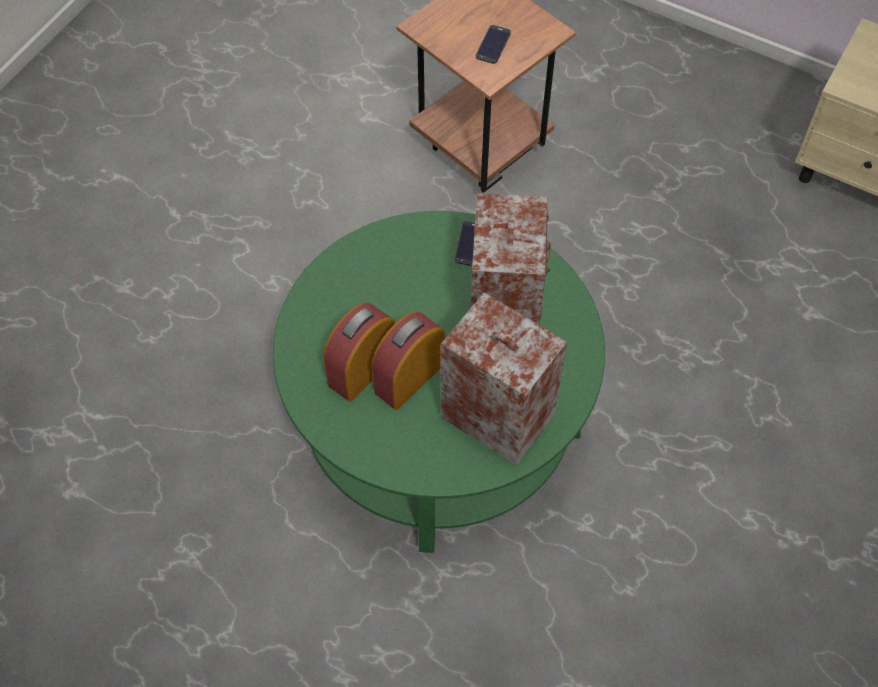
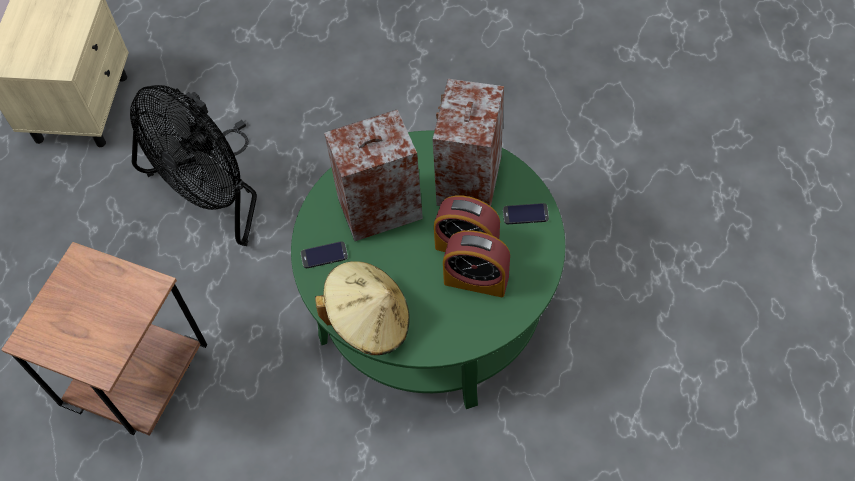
camera: 110 degrees left, 0 degrees up
phone [476,25,511,64] -> phone moved to [503,203,549,224]
none -> black fan [130,85,257,246]
none -> beige hat [315,261,410,355]

